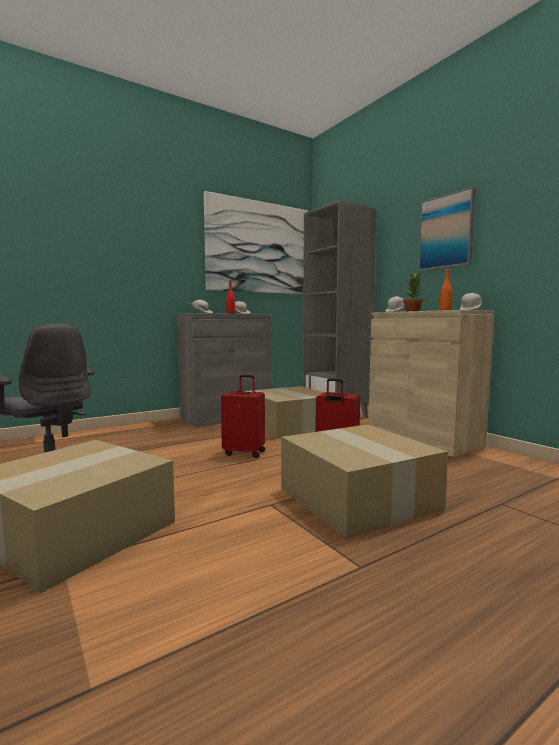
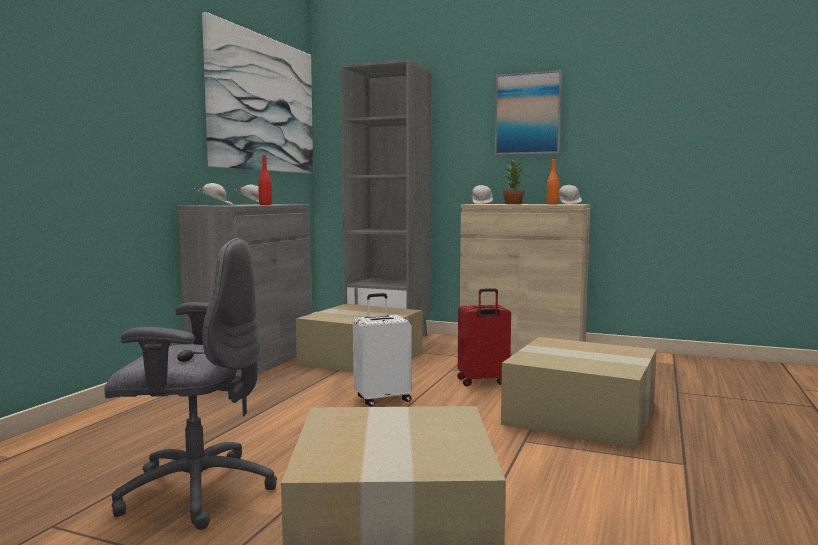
camera: 35 degrees left, 0 degrees up
red suitcase [221,375,265,458] -> white suitcase [353,293,412,406]

